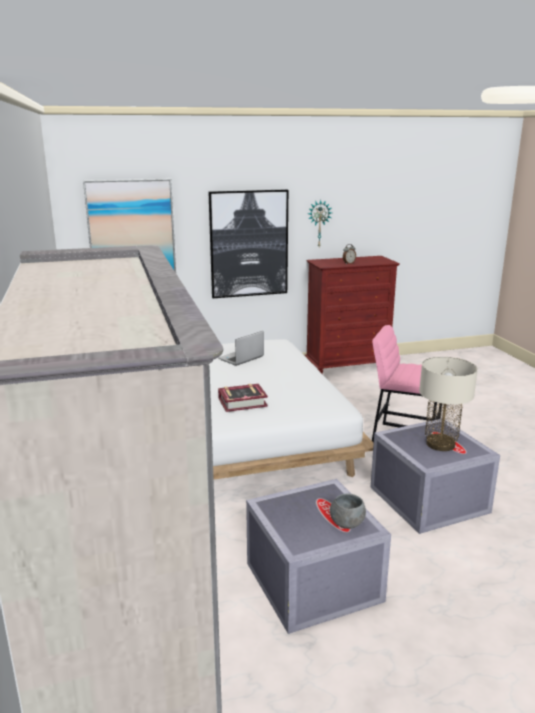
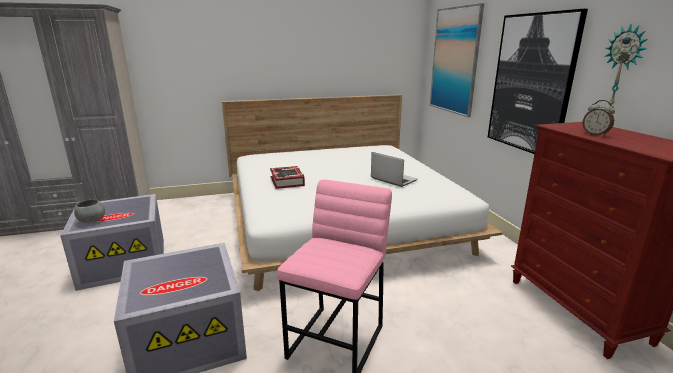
camera: 90 degrees right, 0 degrees up
table lamp [419,357,478,451] -> none

